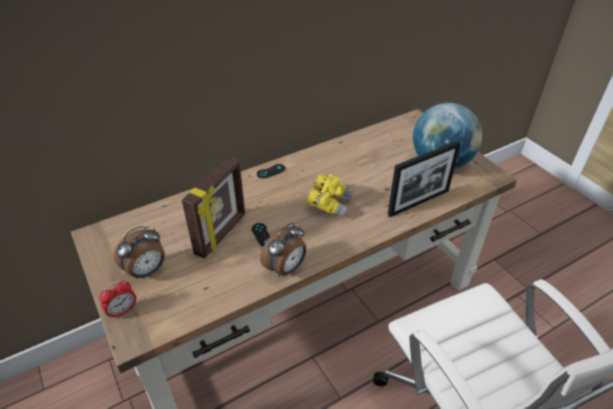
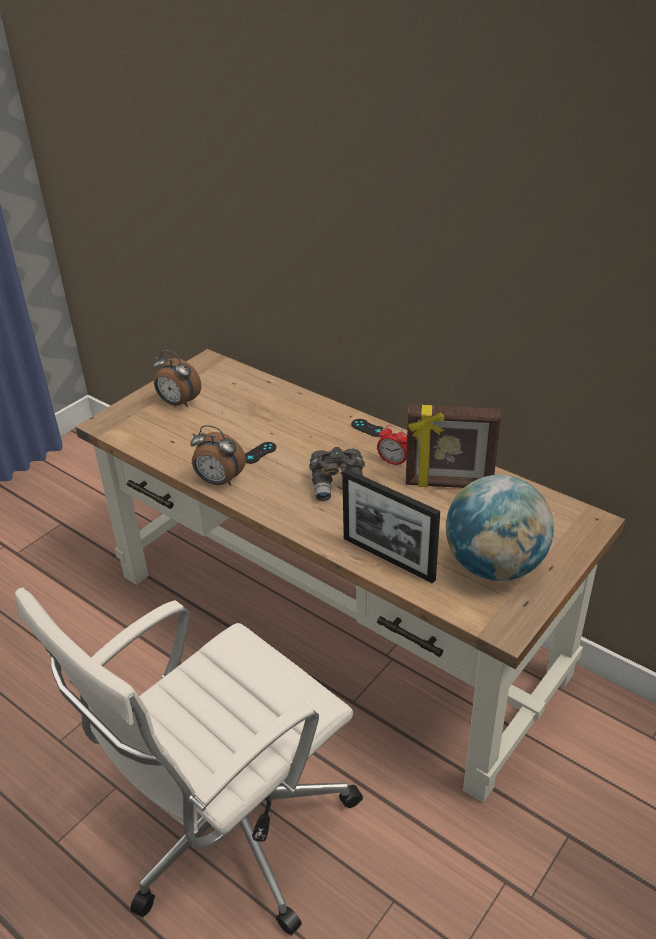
camera: 70 degrees right, 5 degrees down
alarm clock [99,281,136,319] -> alarm clock moved to [377,425,407,467]
picture frame [182,157,245,259] -> picture frame moved to [406,404,501,488]
yellow binoculars [306,174,354,218] -> grey binoculars [309,447,365,501]

